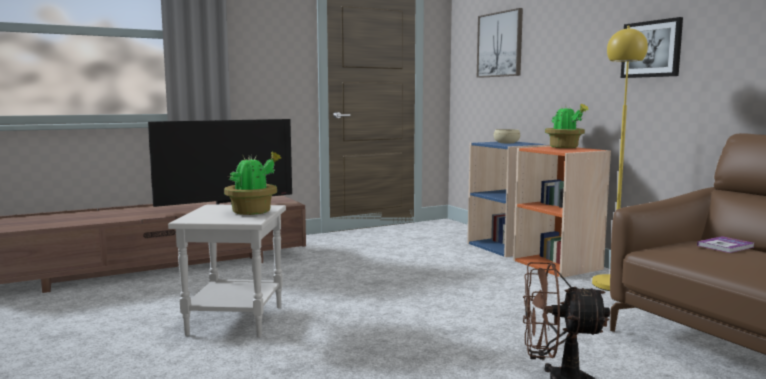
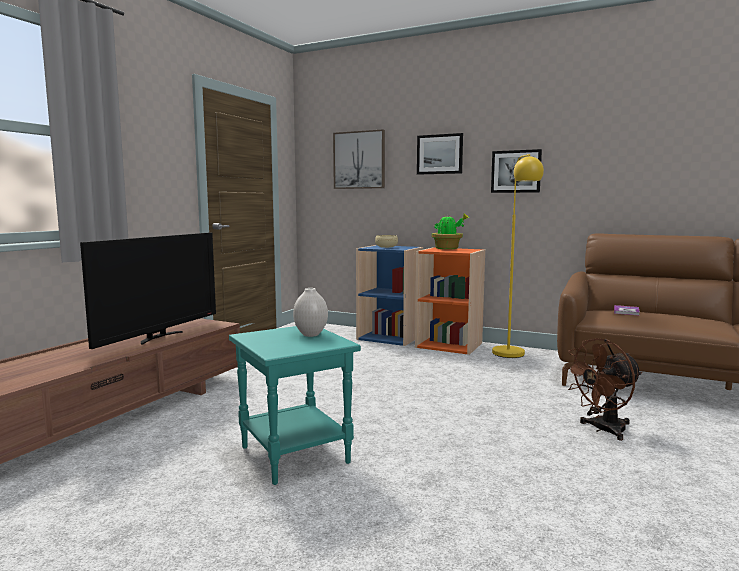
camera: 35 degrees left, 0 degrees up
white side table [168,204,286,338] -> turquoise side table [229,326,361,485]
potted plant [224,152,281,215] -> white vase [293,288,328,337]
none -> picture [417,133,463,175]

